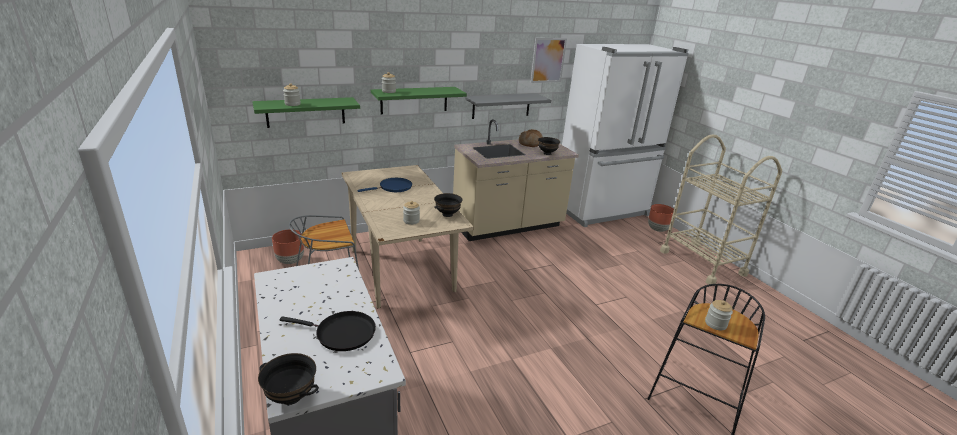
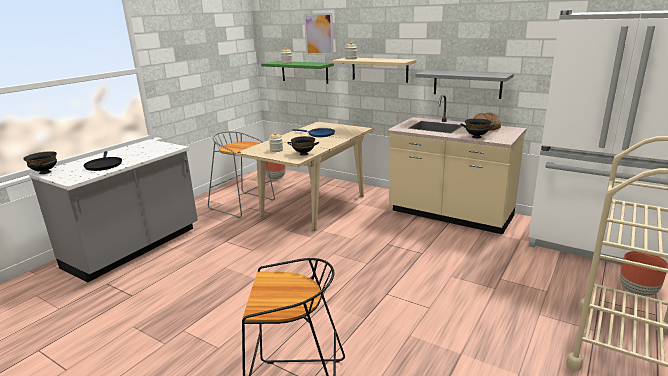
camera: 60 degrees right, 5 degrees down
green shelf [371,87,467,114] -> beige shelf [332,58,417,83]
picture [531,38,567,83] -> picture moved to [304,13,334,56]
jar [705,300,733,330] -> none

